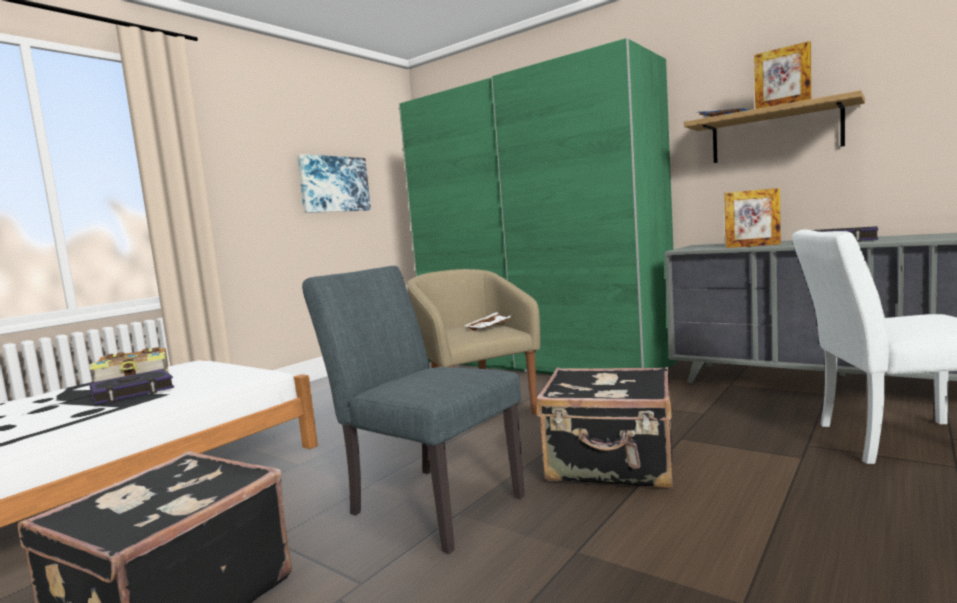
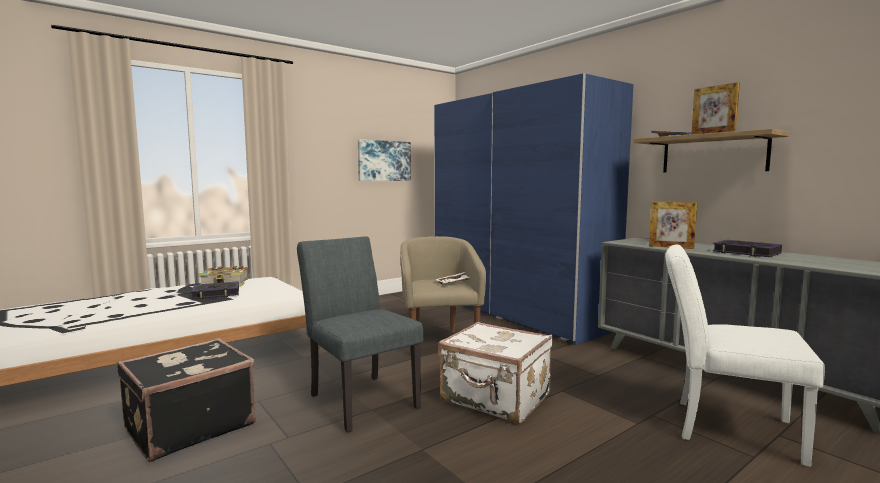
camera: 15 degrees right, 0 degrees up
green wardrobe [399,38,678,375] -> blue wardrobe [434,73,634,345]
black suitcase [537,367,673,488] -> white suitcase [438,322,553,423]

